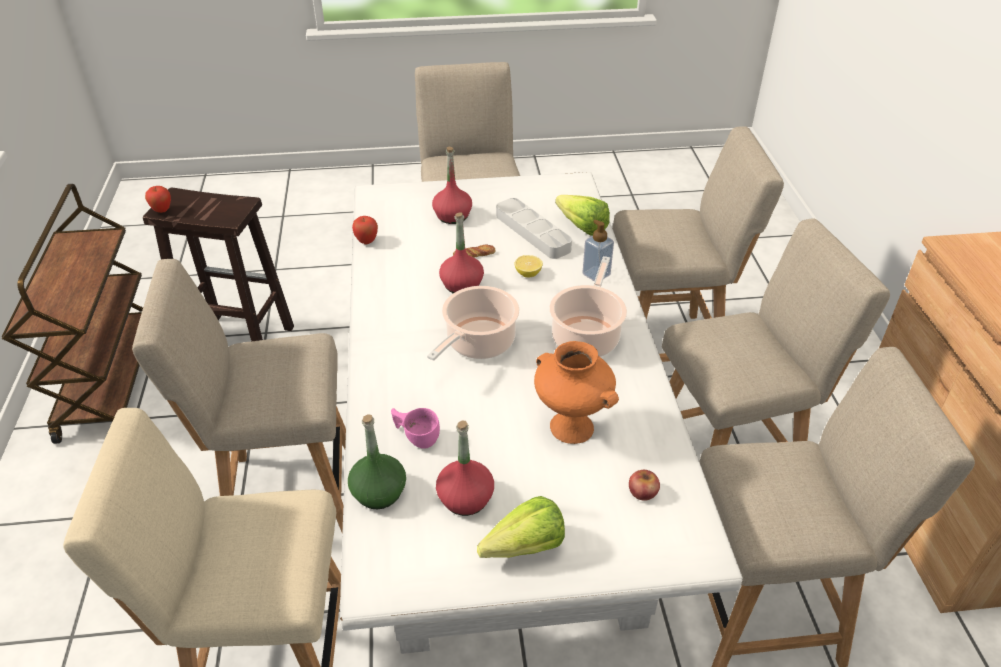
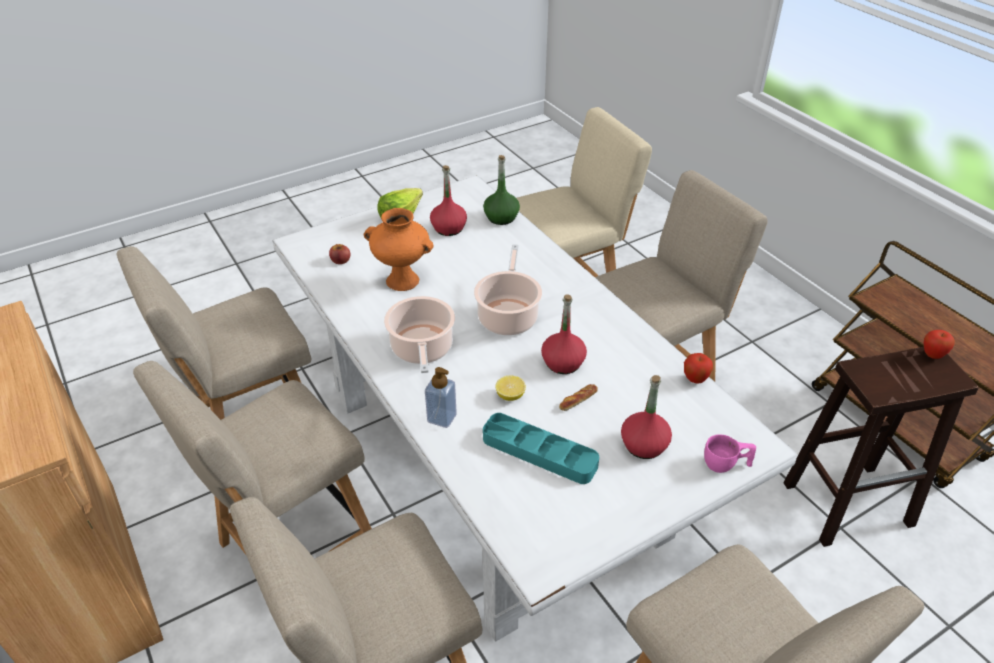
camera: 155 degrees right, 0 degrees up
pink cup [391,408,440,449] -> pink cup moved to [704,434,756,473]
grey tray [497,198,572,259] -> turquoise tray [483,413,599,484]
lettuce [555,195,610,236] -> none

